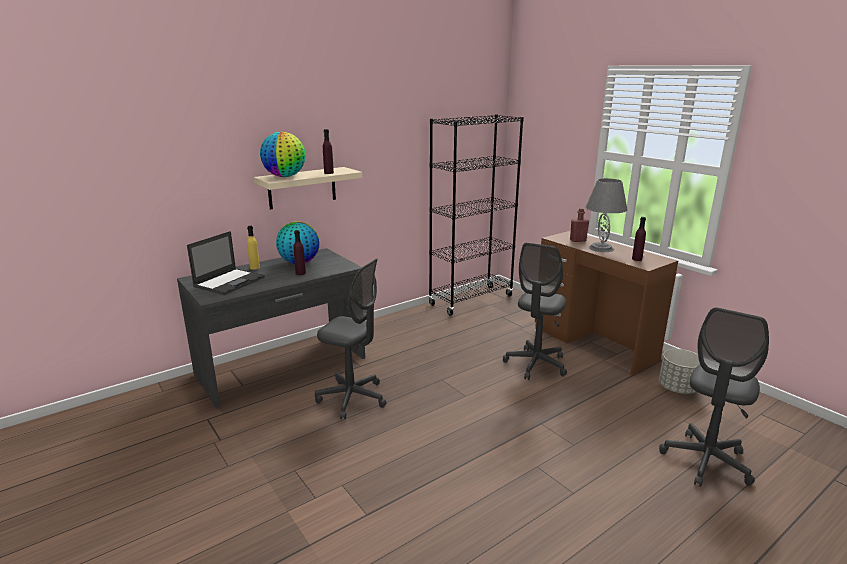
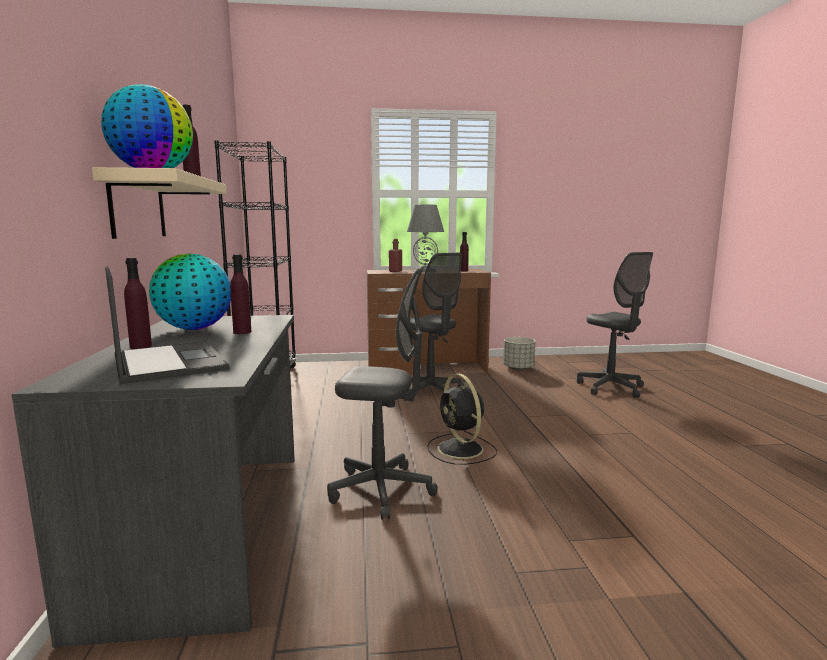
camera: 60 degrees left, 10 degrees down
yellow bottle [247,226,260,270] -> purple bottle [124,258,152,349]
grey office chair [315,258,386,419] -> grey office chair turned 45 degrees clockwise [327,267,438,520]
none -> black fan [427,374,497,465]

